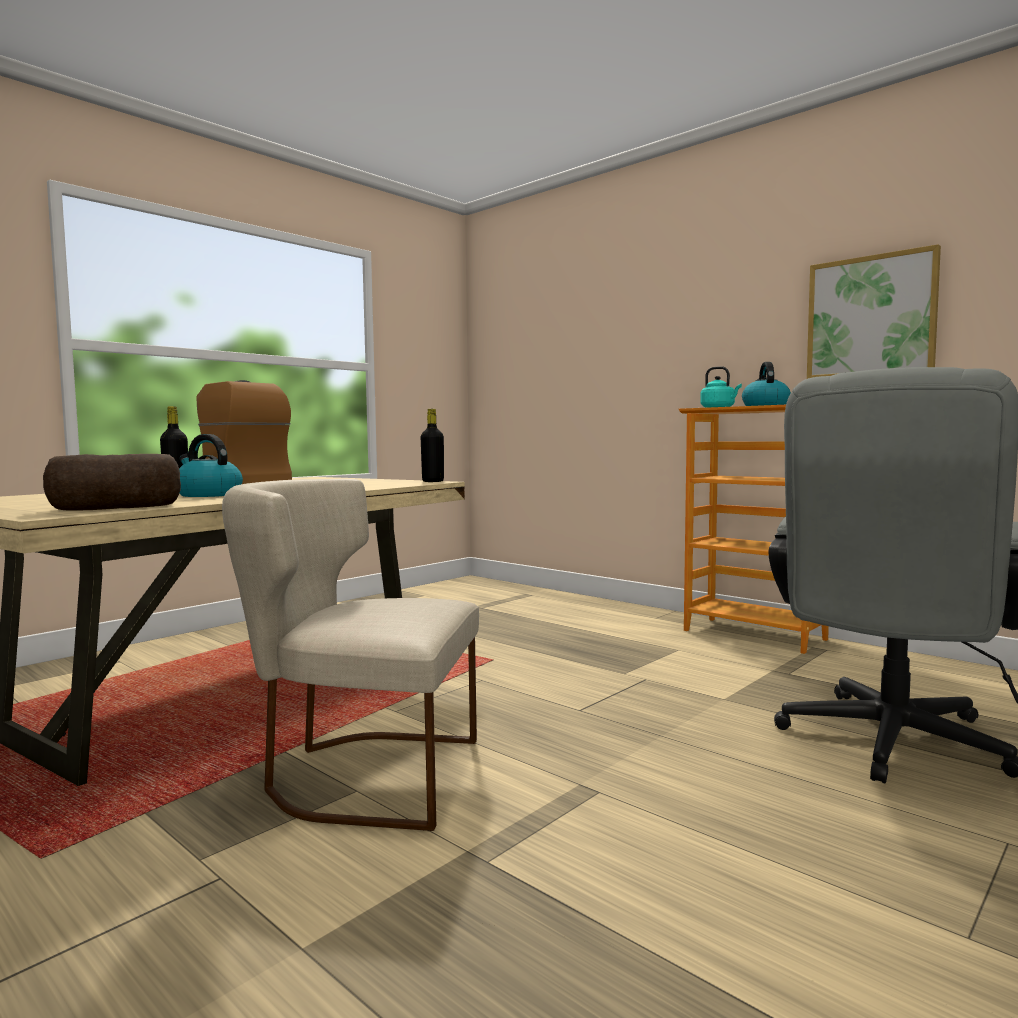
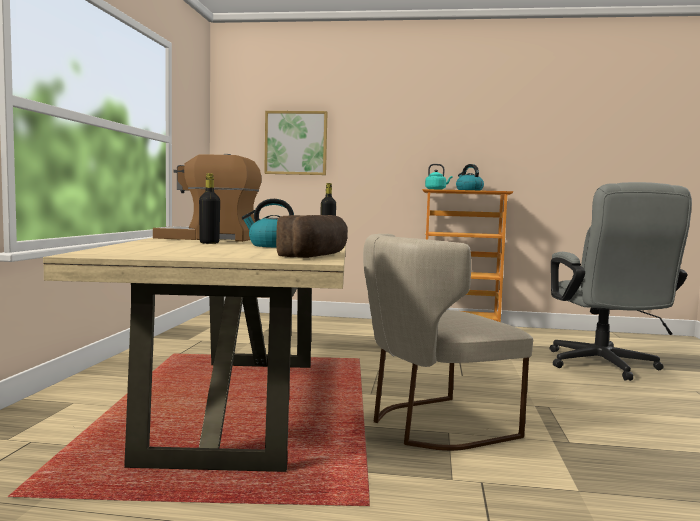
camera: 35 degrees left, 0 degrees up
picture [807,244,941,379] -> picture moved to [264,111,327,175]

